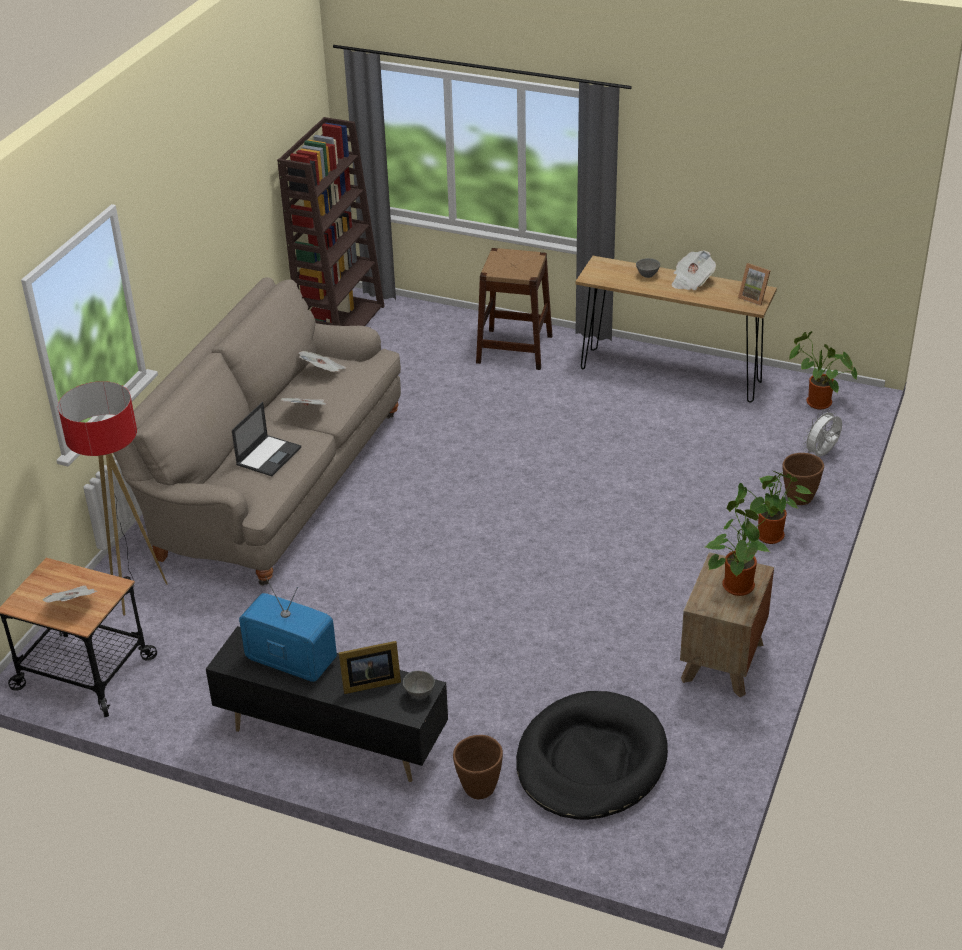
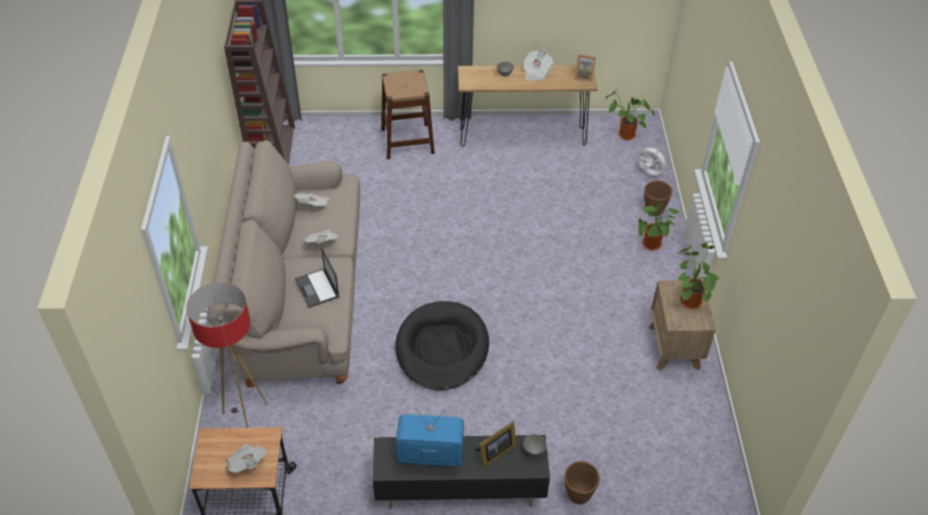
camera: 25 degrees left, 10 degrees up
laptop [232,402,301,476] -> laptop turned 150 degrees clockwise [295,247,339,308]
black dog bed [516,691,668,820] -> black dog bed moved to [395,301,489,390]
white fan [803,409,842,456] -> white fan turned 105 degrees clockwise [638,144,670,176]

